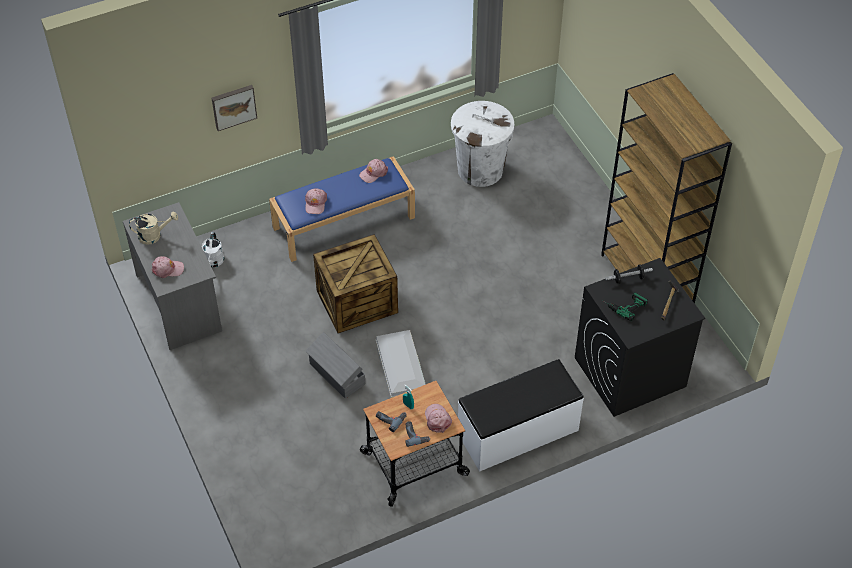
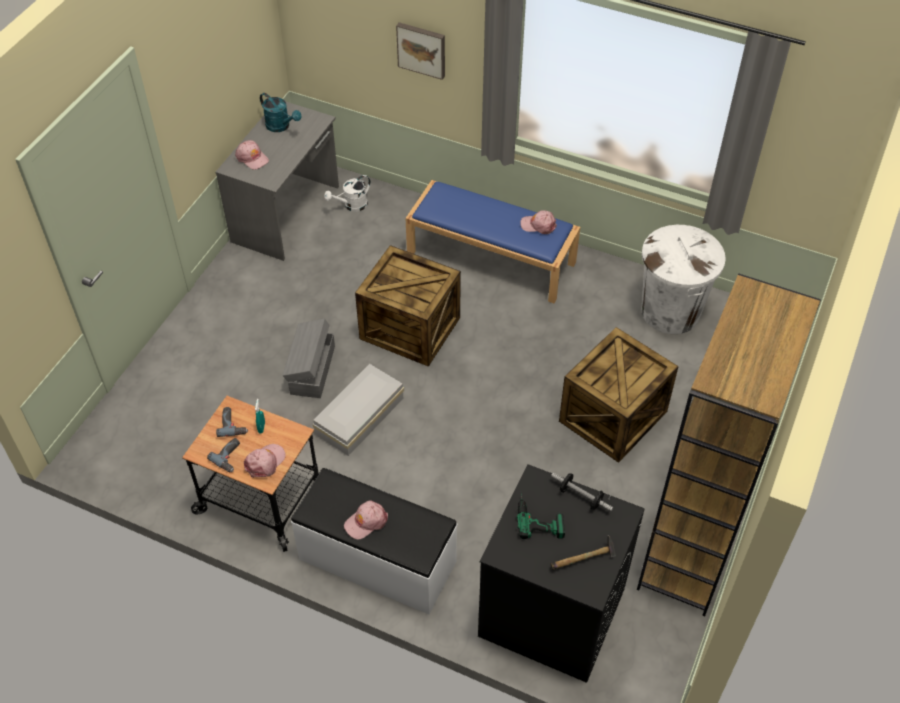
camera: 50 degrees right, 0 degrees up
beige watering can [129,212,178,245] -> turquoise watering can [260,93,301,132]
pink cap [305,188,327,214] -> pink cap moved to [344,500,388,539]
none -> crate [559,327,679,463]

